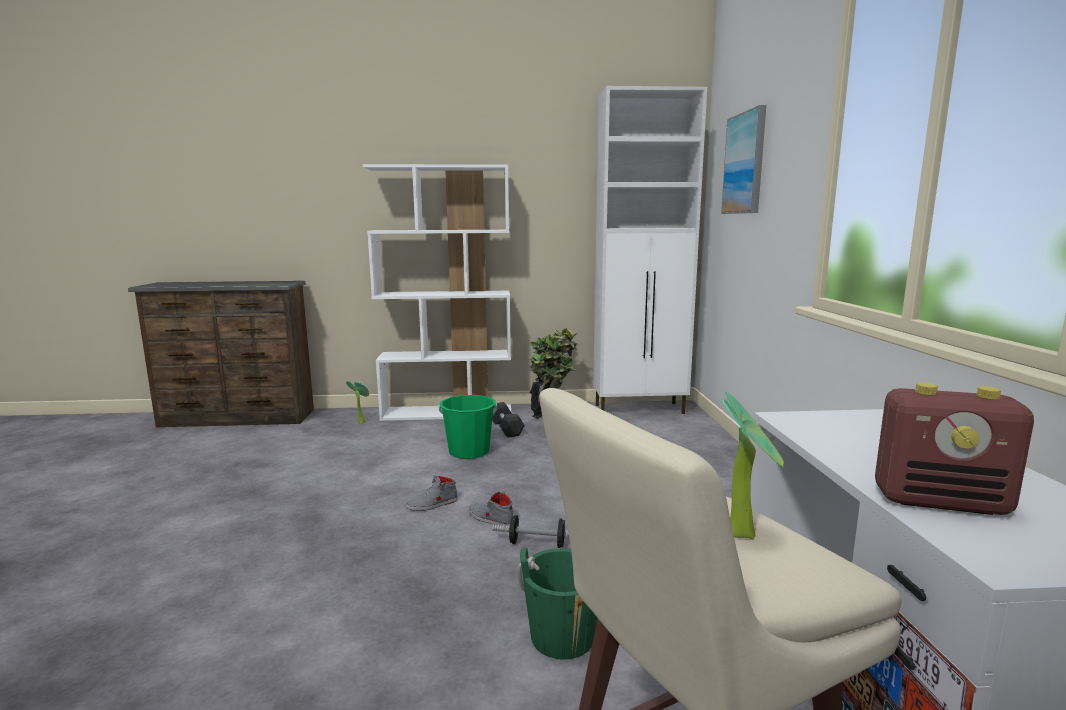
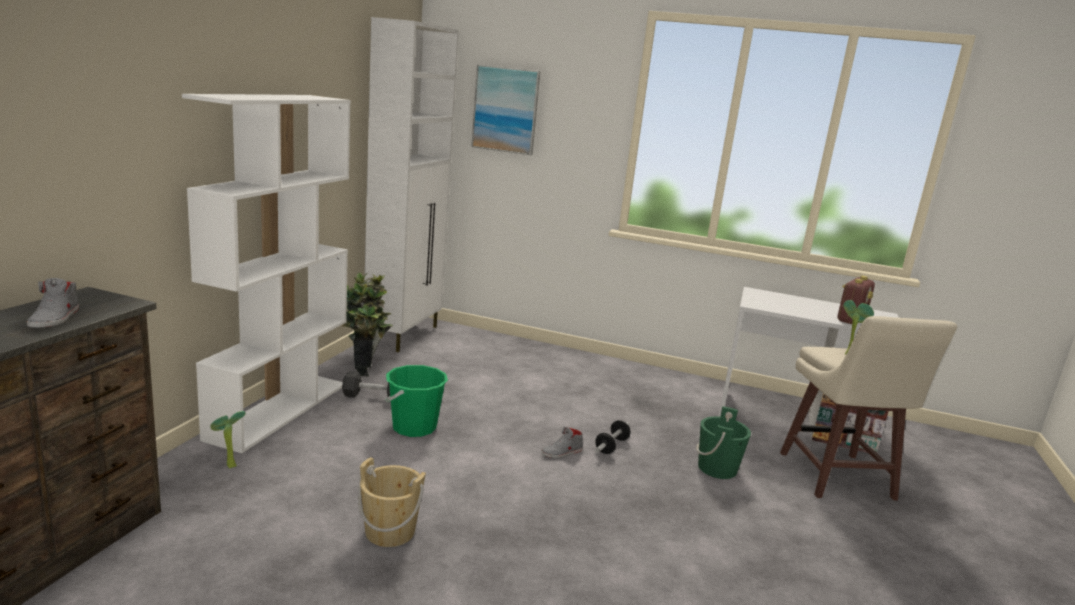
camera: 70 degrees left, 5 degrees up
grey shoe [406,475,458,511] -> grey shoe moved to [27,278,79,328]
none -> beige bucket [358,457,426,547]

